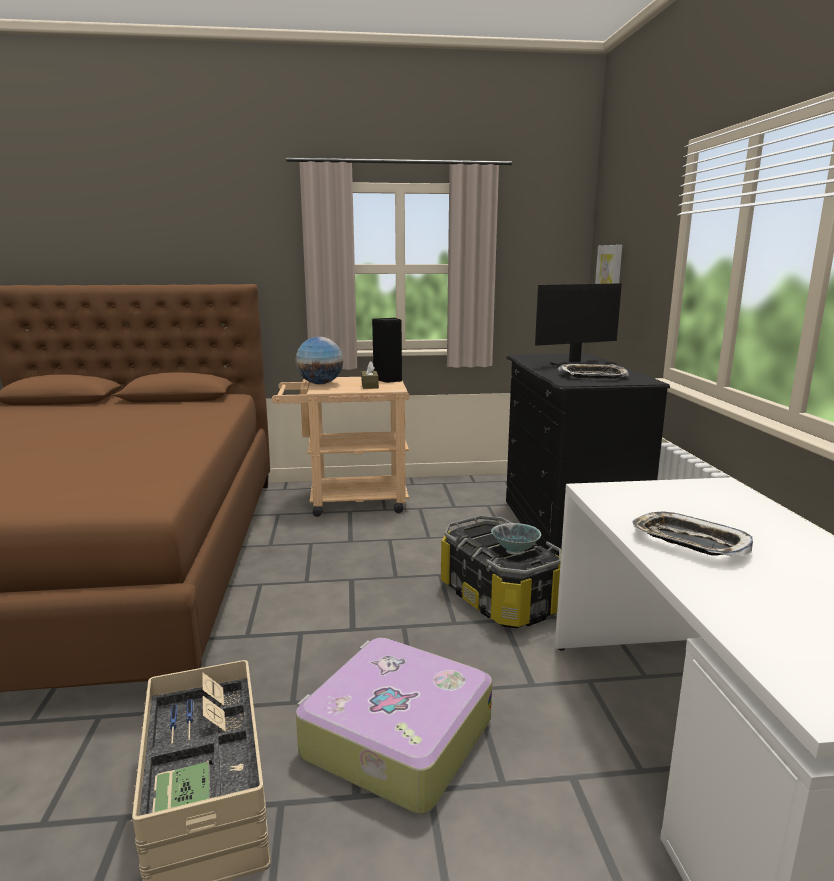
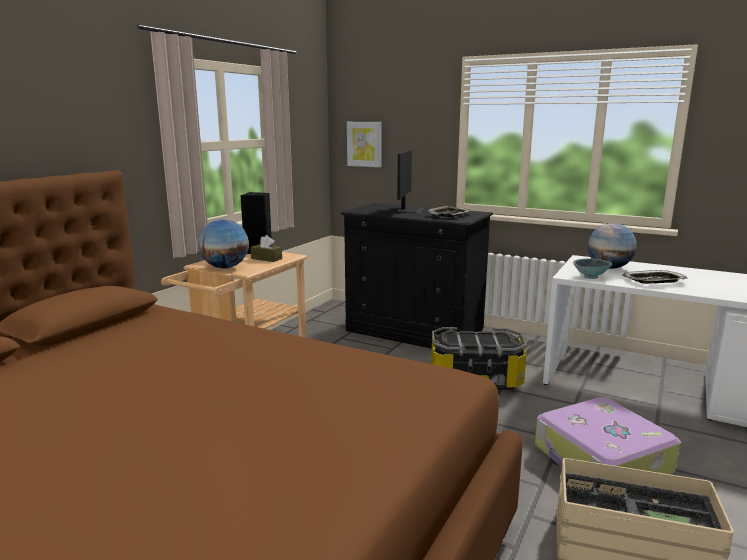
camera: 55 degrees left, 0 degrees up
bowl [491,523,541,555] -> bowl moved to [573,258,612,279]
none -> globe [588,223,637,269]

